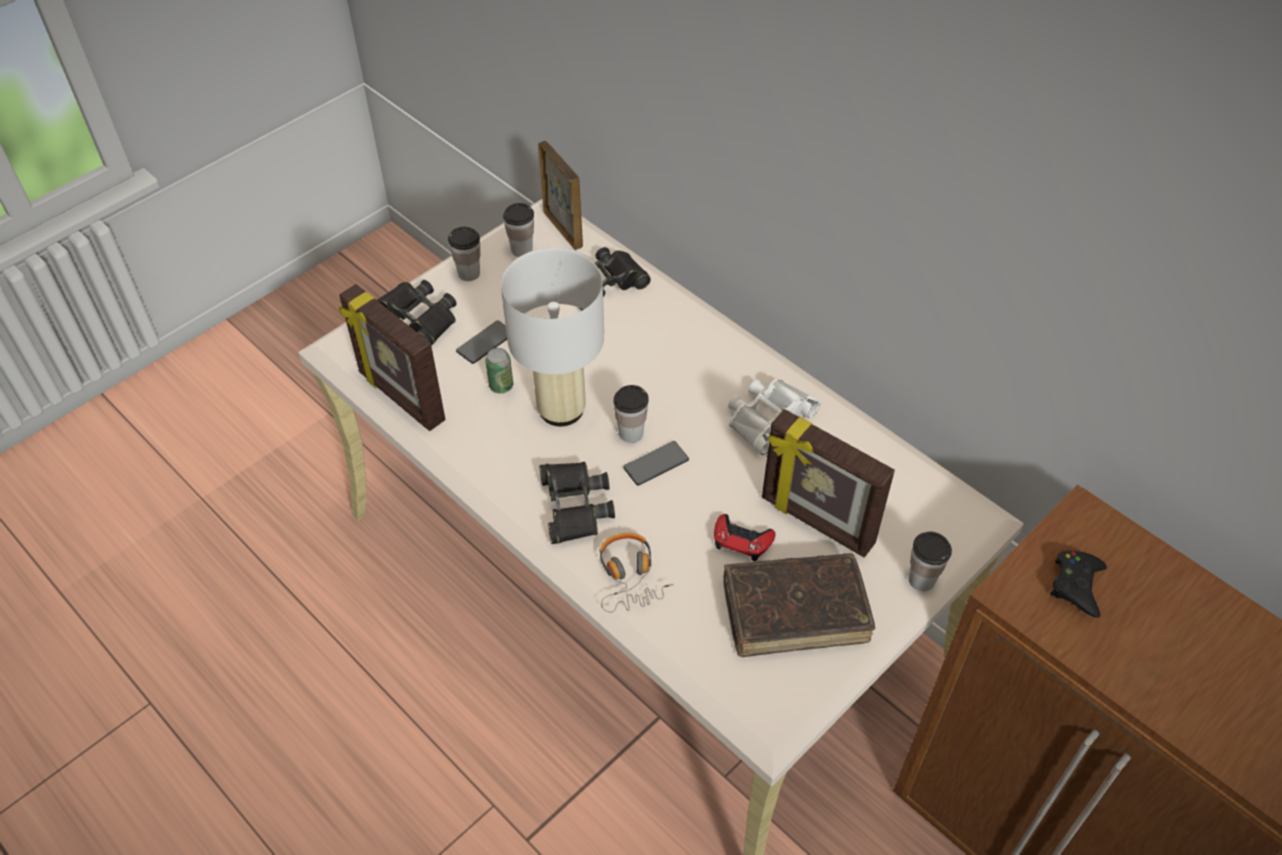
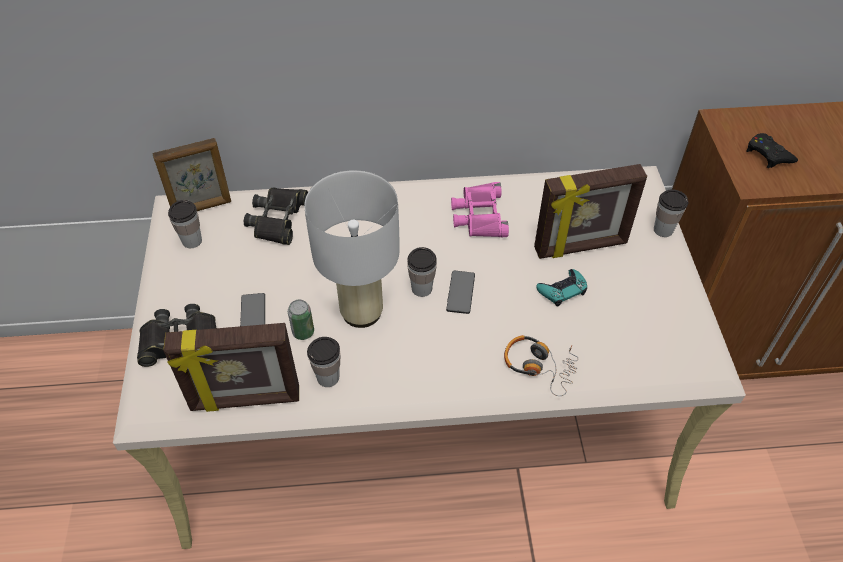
camera: 50 degrees left, 0 degrees up
cup [448,227,480,281] -> cup moved to [307,337,340,387]
picture frame [538,141,583,250] -> picture frame turned 150 degrees clockwise [153,138,231,211]
black binoculars [539,462,615,544] -> none
red game controller [714,514,776,561] -> turquoise game controller [536,269,587,307]
brown book [723,553,875,657] -> none
white binoculars [728,379,820,455] -> pink binoculars [451,182,509,237]

